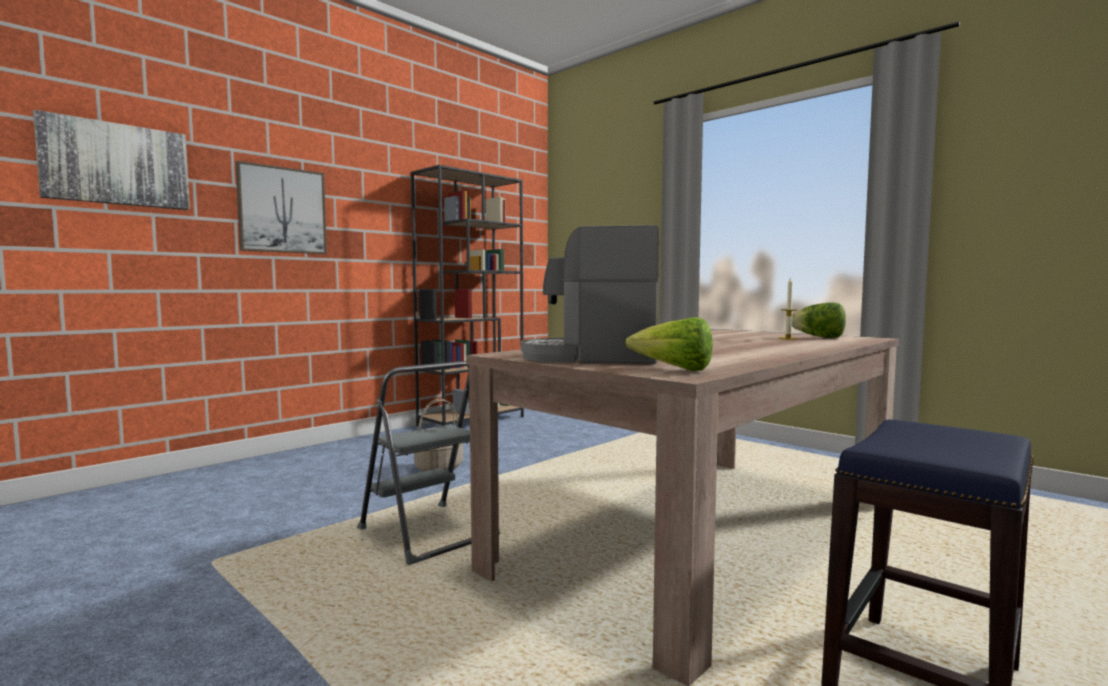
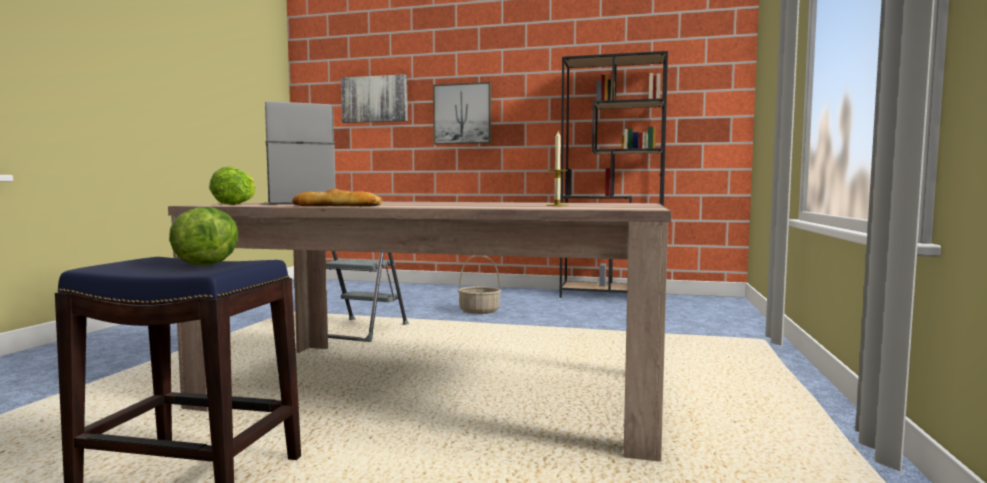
camera: 60 degrees right, 0 degrees up
lettuce [791,302,846,338] -> lettuce moved to [169,207,239,265]
none -> bread [292,189,383,207]

